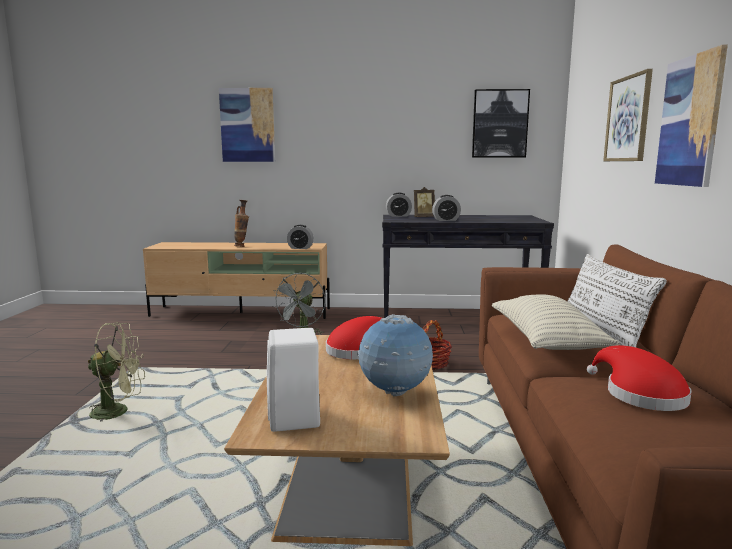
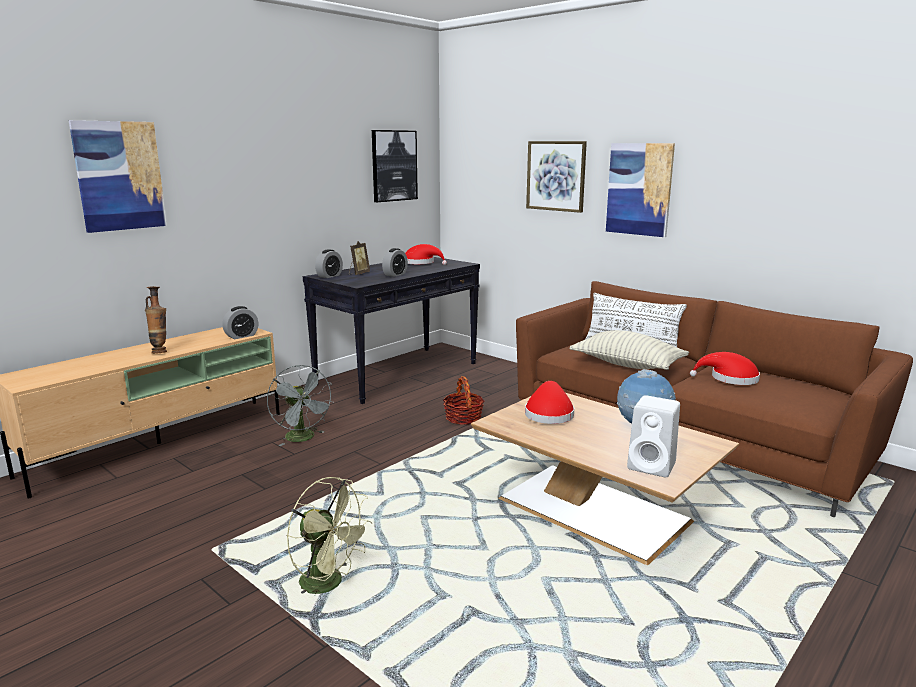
camera: 50 degrees left, 5 degrees up
green fan [88,322,145,421] -> green fan turned 90 degrees clockwise [287,477,372,594]
none -> red hat [405,244,447,265]

